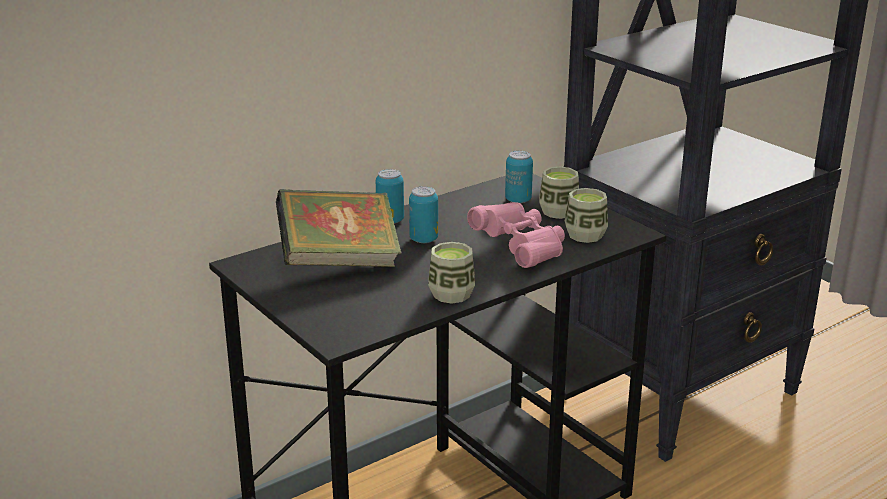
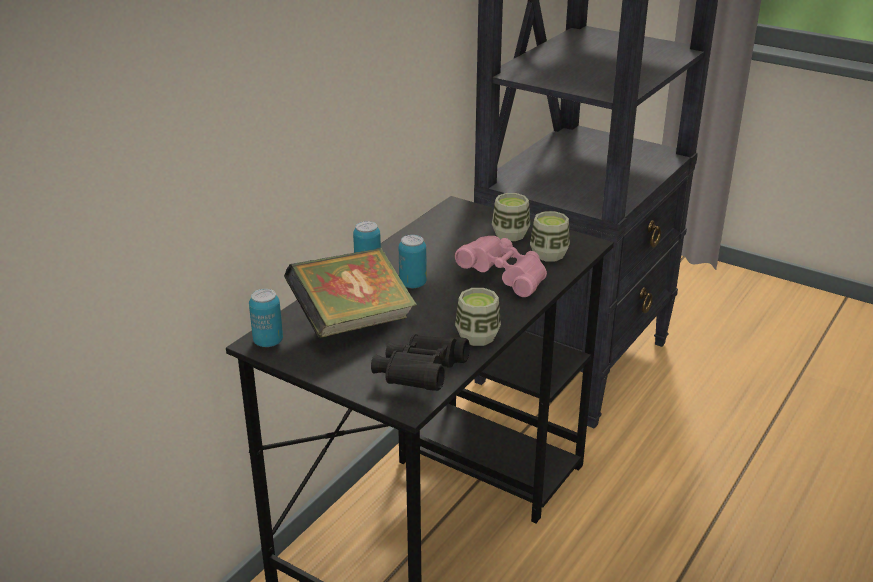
camera: 20 degrees left, 5 degrees up
can [505,151,533,203] -> can moved to [249,289,283,347]
none -> black binoculars [371,334,470,391]

